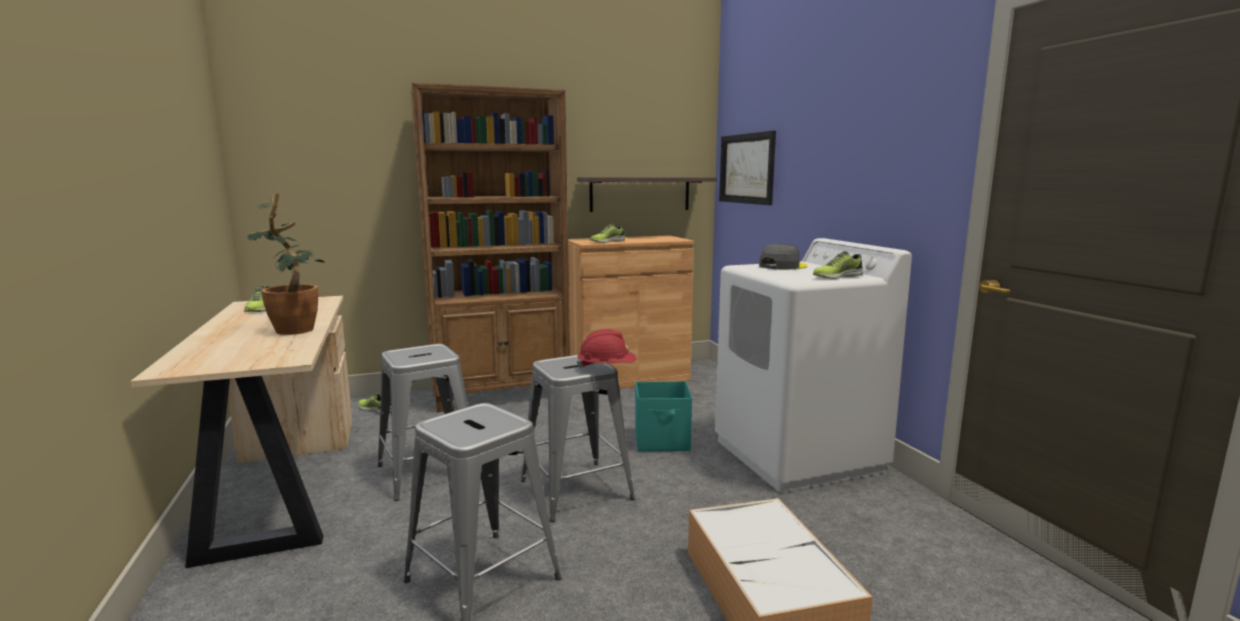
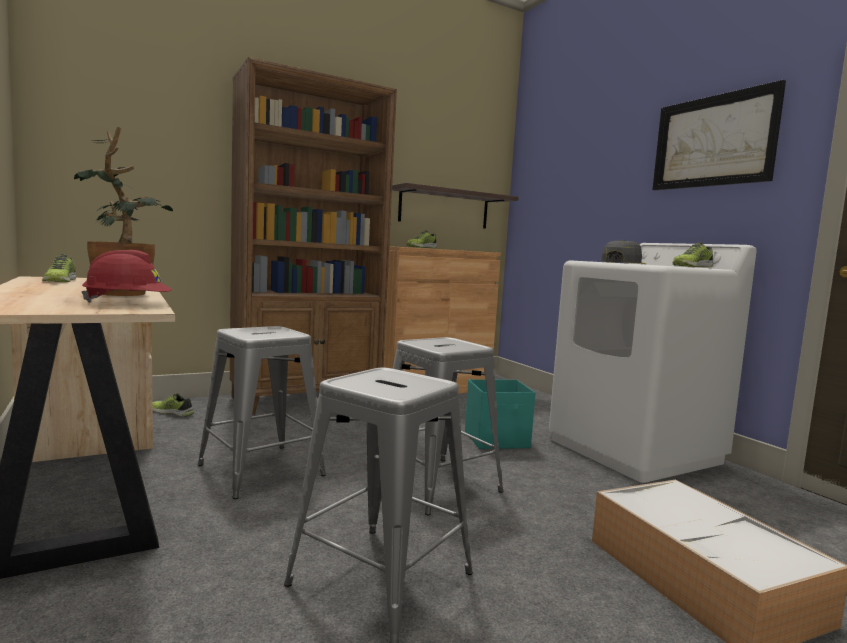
camera: 10 degrees left, 5 degrees down
red hard hat [576,329,636,369] -> red hard hat moved to [81,250,172,303]
picture [719,131,776,205] -> picture moved to [652,80,786,190]

